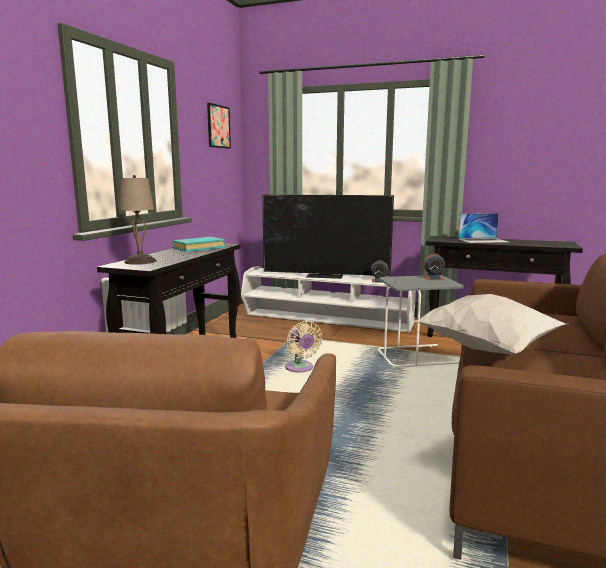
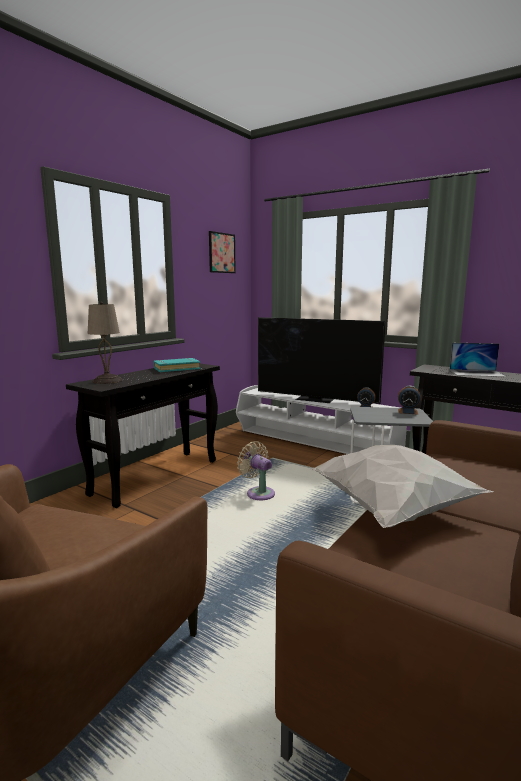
camera: 15 degrees right, 0 degrees up
beige fan [285,321,323,372] -> beige fan turned 150 degrees clockwise [237,441,275,500]

